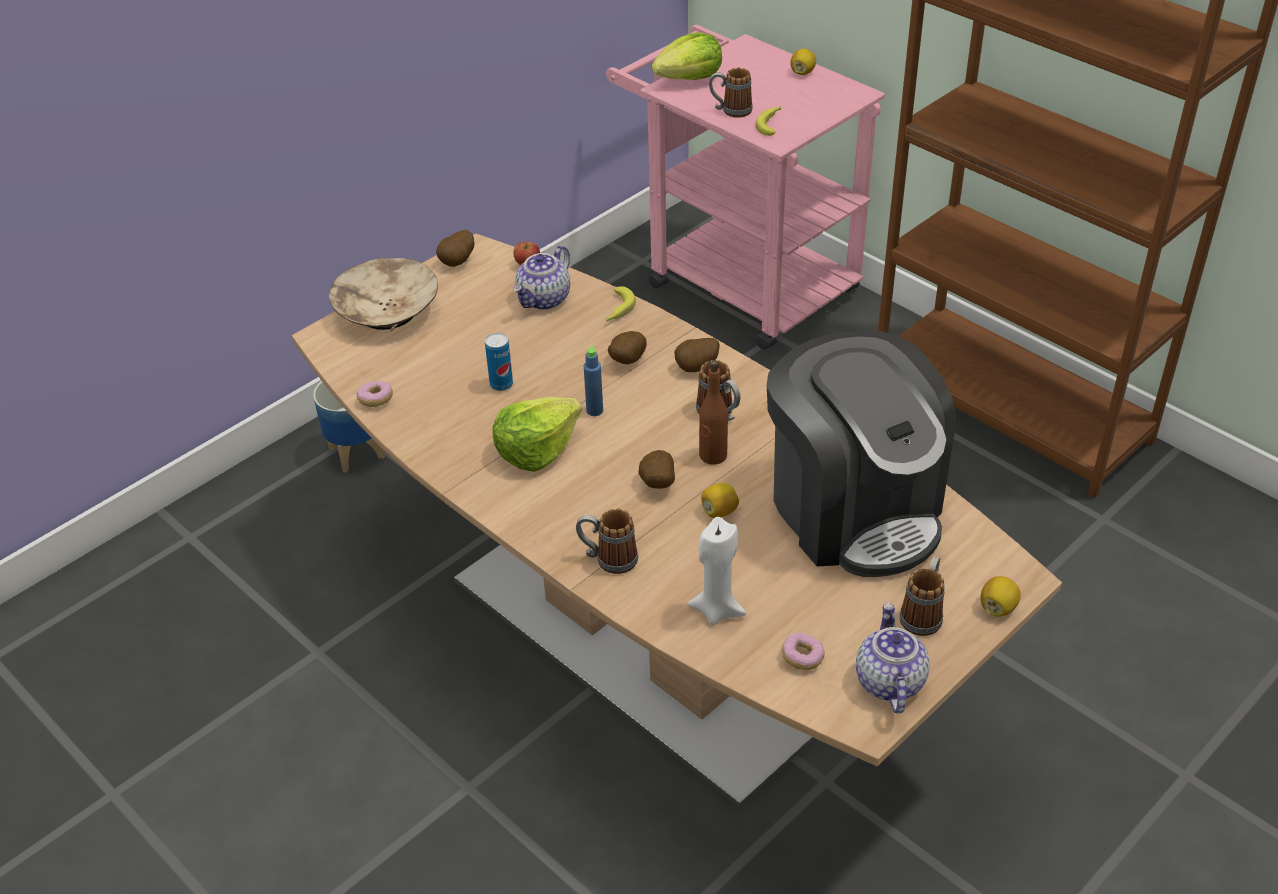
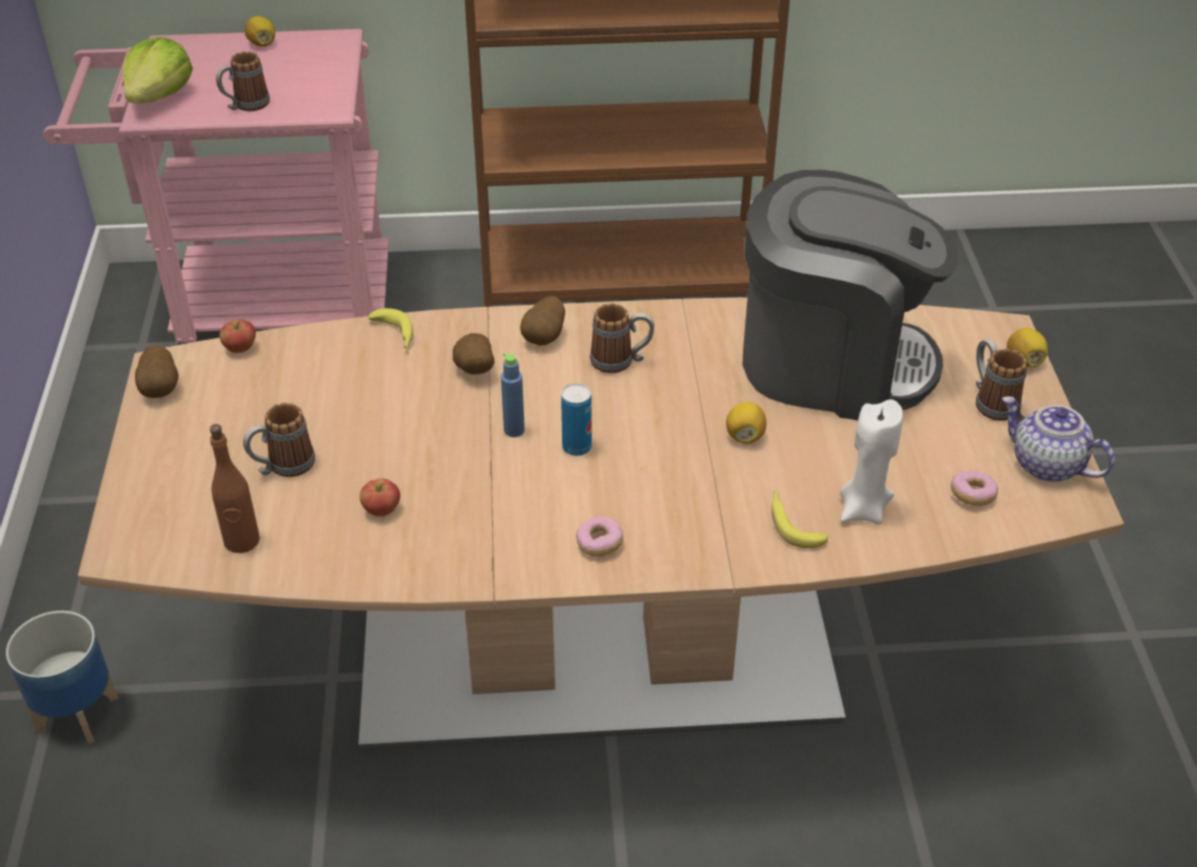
camera: 50 degrees left, 0 degrees up
beige bowl [329,258,438,331] -> none
donut [357,381,393,407] -> donut moved to [576,517,623,557]
can [485,333,513,391] -> can moved to [561,383,592,456]
lettuce [492,397,582,472] -> none
teapot [513,245,570,310] -> none
mug [576,508,638,574] -> mug moved to [243,402,315,477]
potato [639,450,675,489] -> none
brown bottle [699,360,728,465] -> brown bottle moved to [210,424,260,553]
banana [755,106,781,136] -> banana moved to [771,490,829,548]
none -> apple [360,479,400,517]

